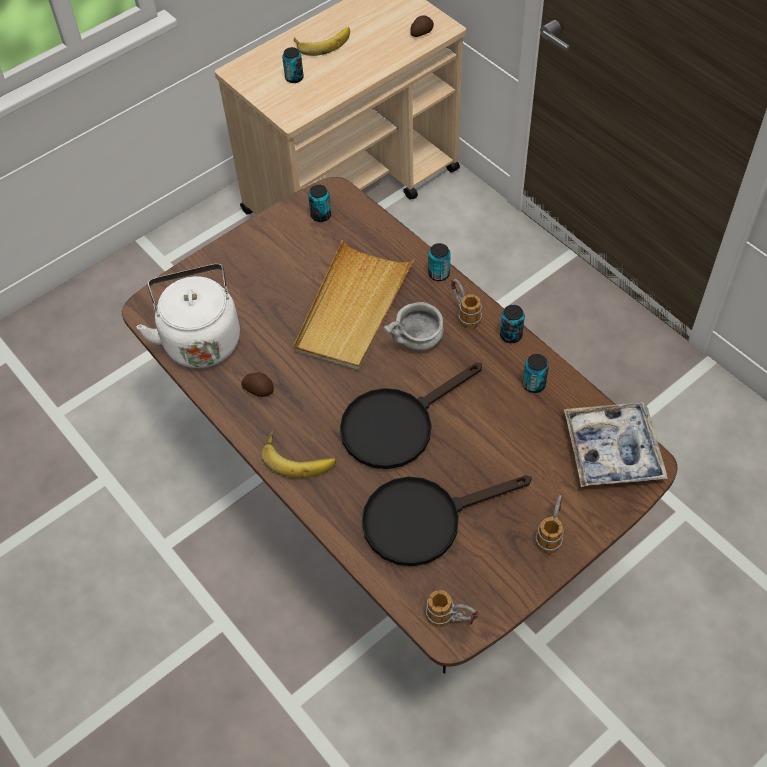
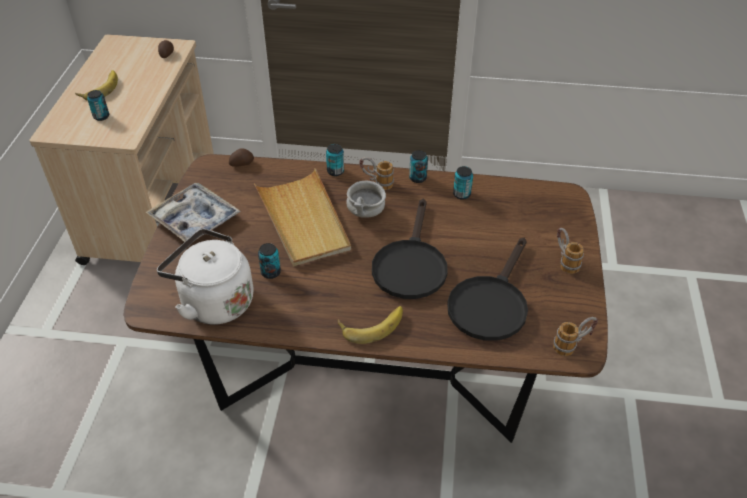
camera: 45 degrees left, 10 degrees down
potato [241,372,274,397] -> potato moved to [229,148,254,167]
can [308,185,331,222] -> can moved to [258,243,281,279]
tray [564,402,668,487] -> tray moved to [146,183,241,242]

